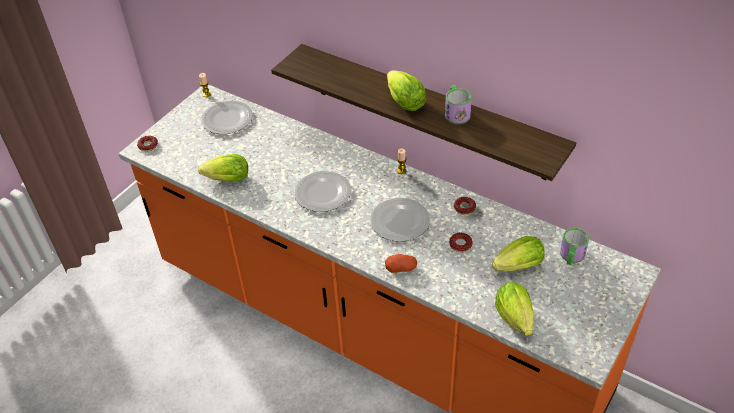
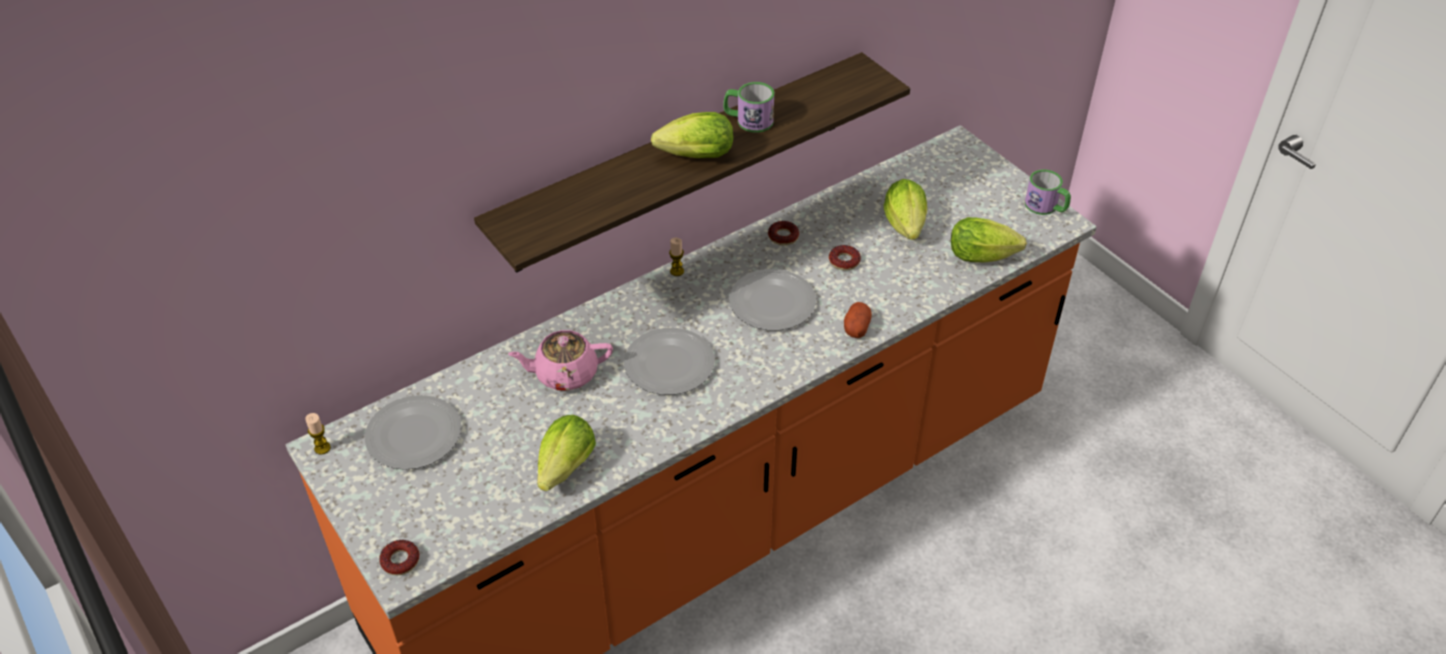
camera: 70 degrees left, 0 degrees up
mug [560,228,589,265] -> mug moved to [1025,170,1071,215]
none -> pink teapot [508,330,613,391]

